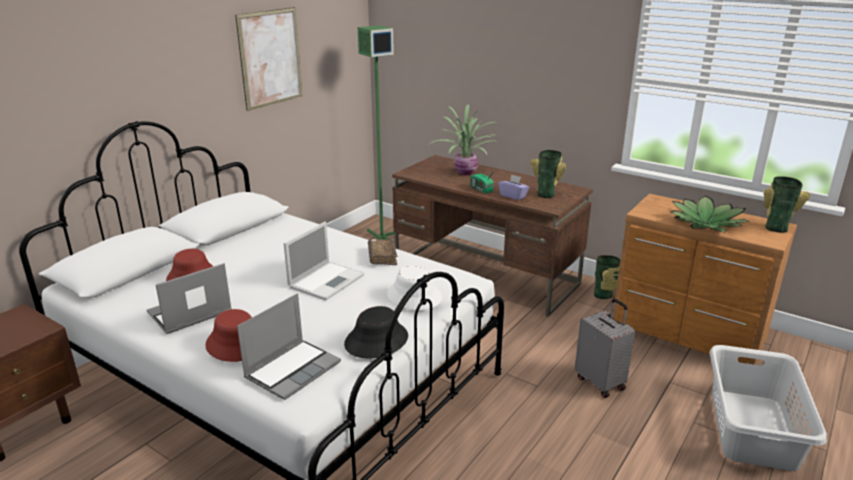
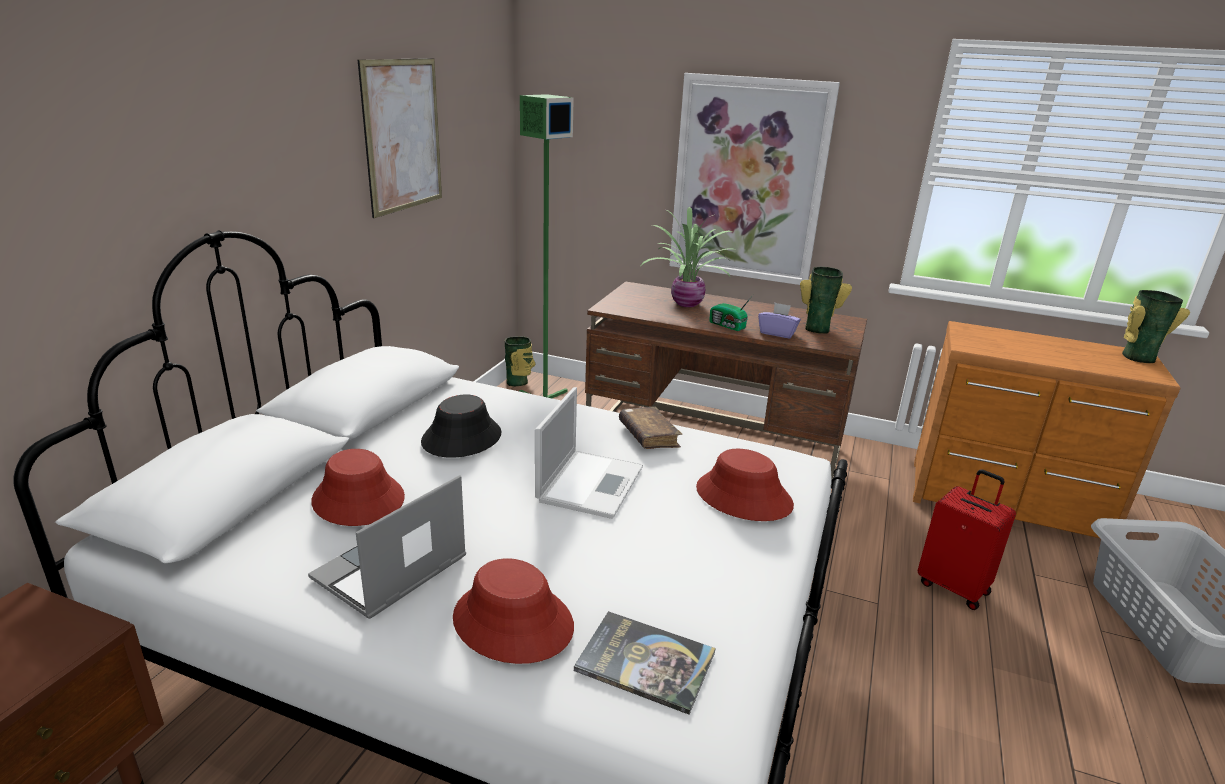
camera: 15 degrees left, 0 degrees up
laptop [237,293,341,400] -> book [574,611,716,715]
black hat [344,306,408,358] -> black hat moved to [421,394,501,458]
white hat [387,266,442,310] -> red hat [696,449,794,521]
grey suitcase [575,299,635,398] -> red suitcase [918,469,1016,610]
vase [594,255,620,299] -> vase moved to [505,336,536,386]
potted plant [671,196,750,233] -> none
none -> picture [669,73,840,285]

